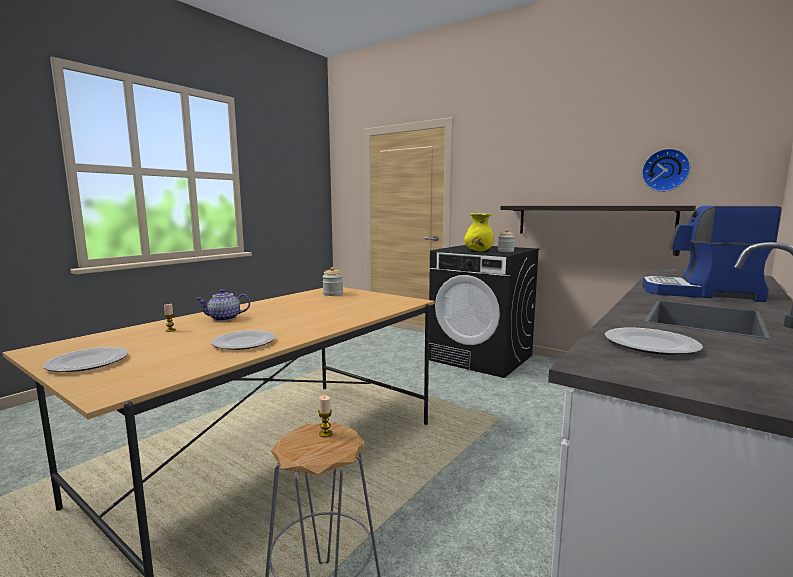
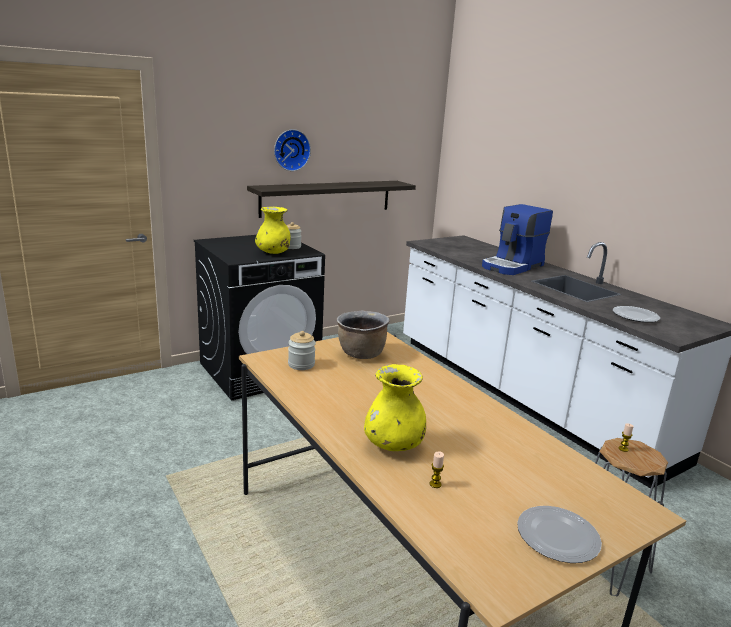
camera: 70 degrees left, 10 degrees up
teapot [196,289,250,321] -> yellow vase [364,364,426,451]
plate [211,330,275,350] -> none
wall clock [642,148,691,192] -> wall clock moved to [274,129,311,171]
none -> brown cooking pot [337,310,389,359]

